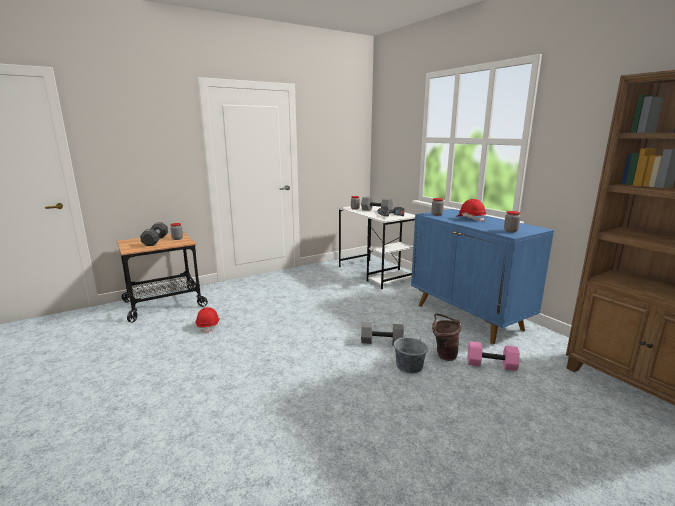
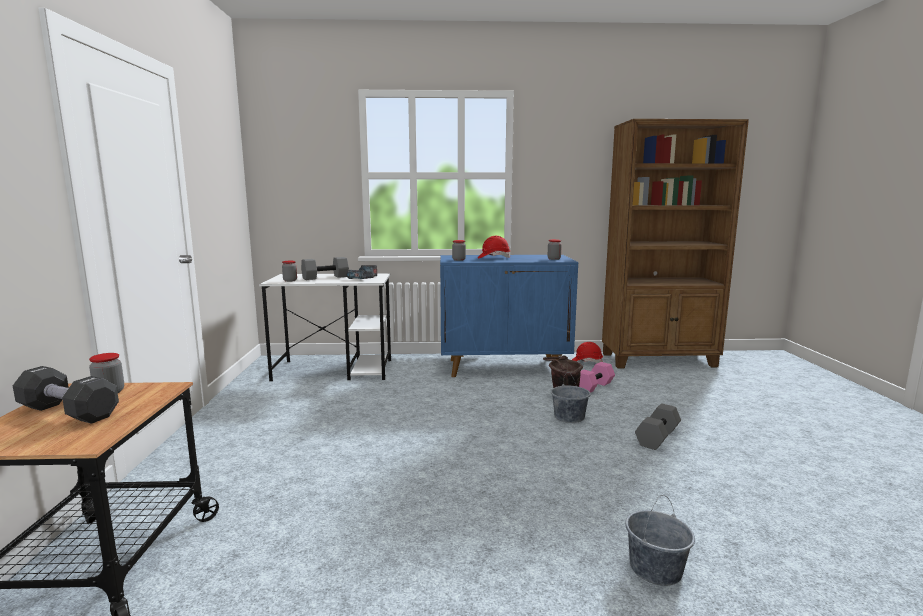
camera: 60 degrees left, 5 degrees down
red hard hat [195,307,219,333] -> red hard hat moved to [572,342,603,363]
grey dumbbell [361,322,404,346] -> grey dumbbell moved to [635,403,681,450]
none -> grey bucket [625,495,695,586]

